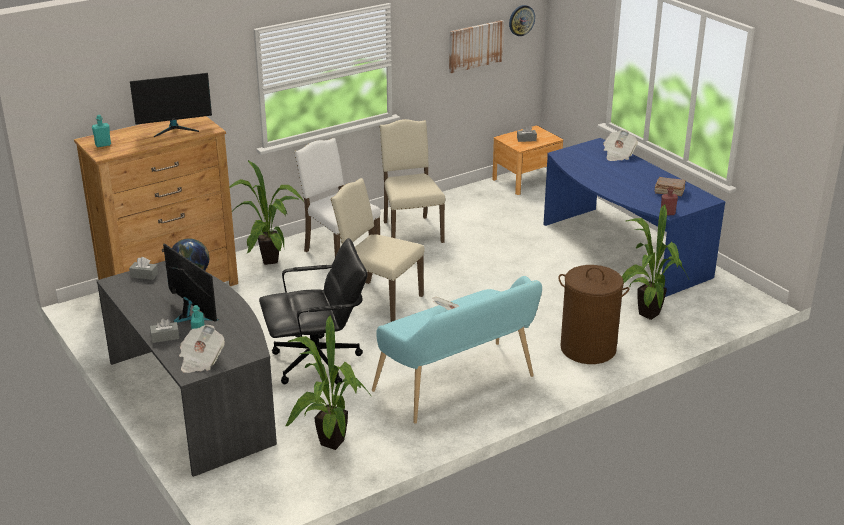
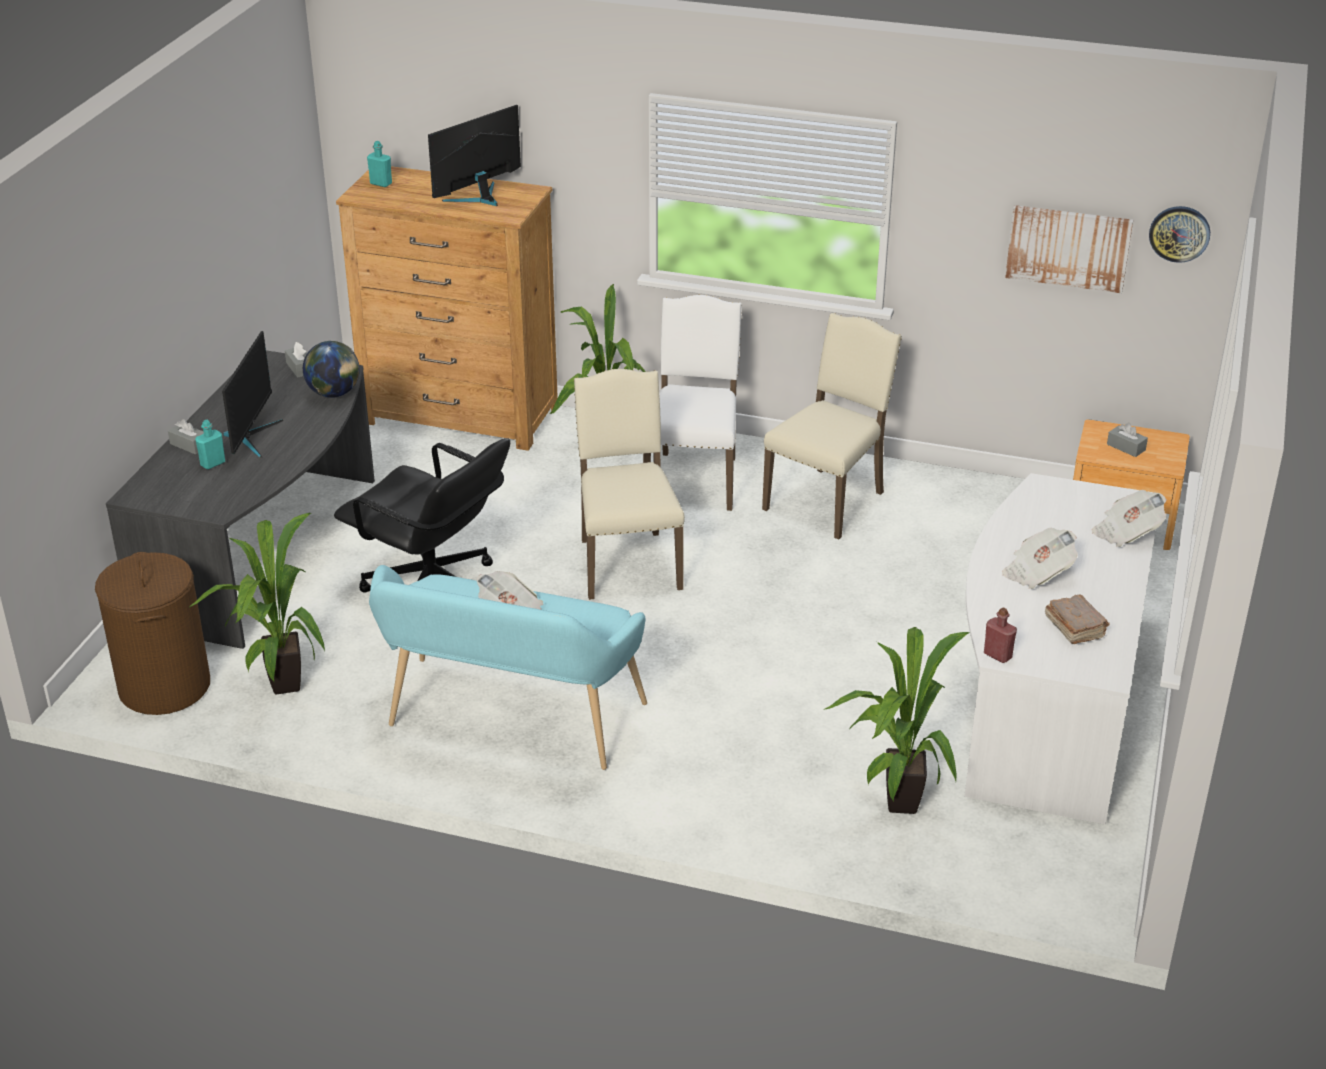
camera: 50 degrees right, 5 degrees up
monitor [130,73,212,137] -> monitor turned 105 degrees clockwise [428,105,521,206]
newspaper [179,325,225,373] -> newspaper moved to [1002,527,1078,589]
blue desk [544,138,726,297] -> white desk [964,473,1156,825]
brown laundry basket [558,265,629,364] -> brown laundry basket moved to [95,552,210,715]

